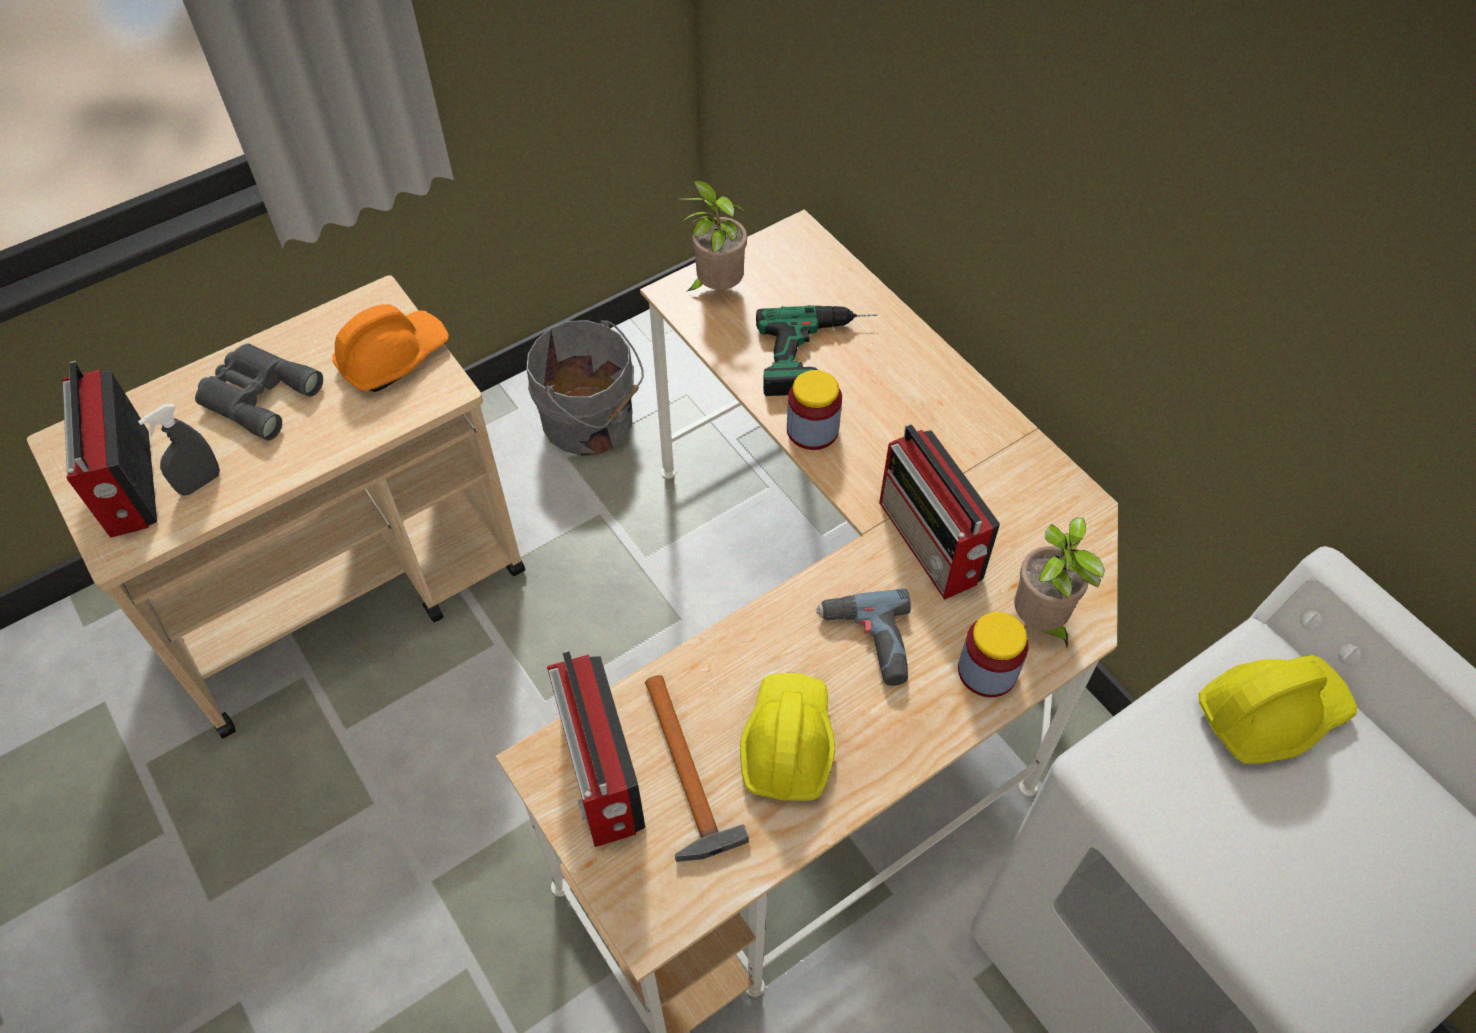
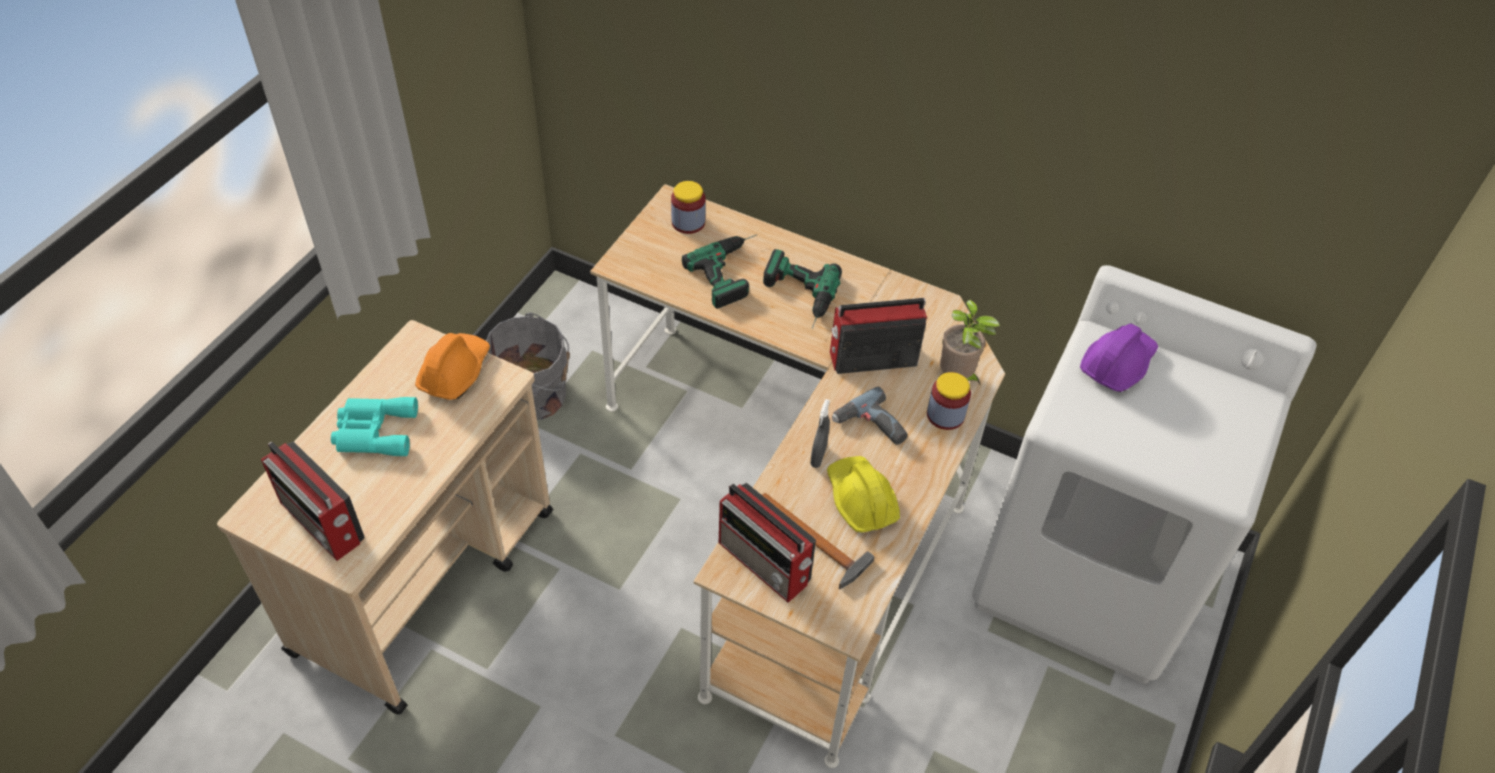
camera: 30 degrees left, 5 degrees down
grey spray bottle [138,403,220,496] -> grey spray bottle moved to [810,399,830,468]
grey binoculars [195,343,323,441] -> turquoise binoculars [331,397,418,456]
potted plant [682,180,747,292] -> none
jar [787,370,842,450] -> jar moved to [671,181,706,234]
radio [879,423,1000,600] -> radio turned 135 degrees clockwise [830,298,927,374]
yellow hard hat [1199,655,1357,764] -> purple hard hat [1080,324,1158,392]
none -> power drill [763,249,842,329]

